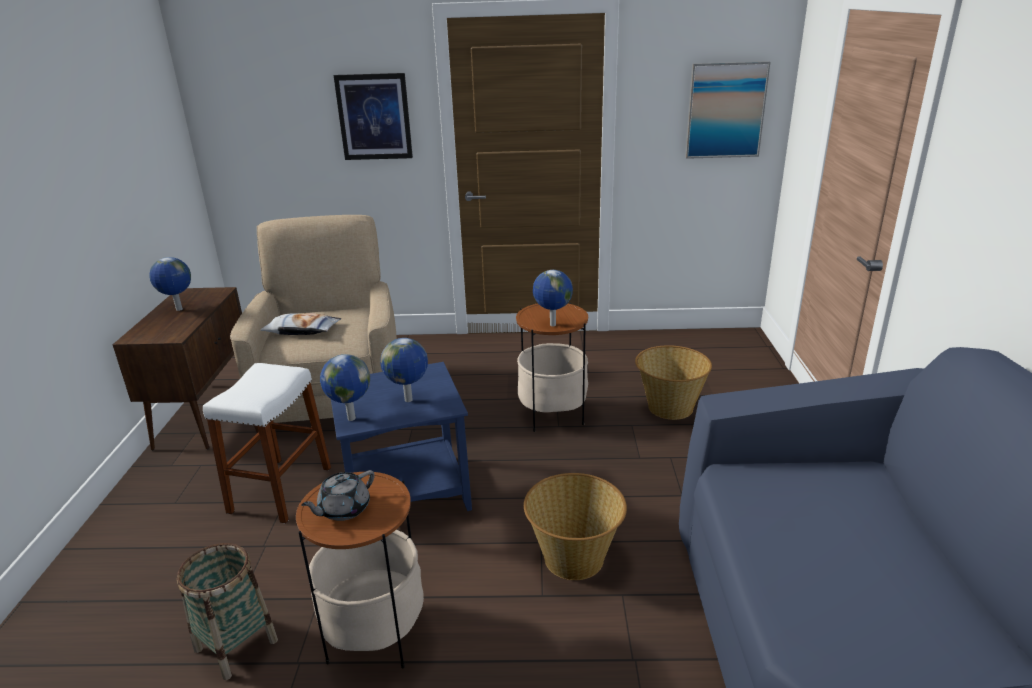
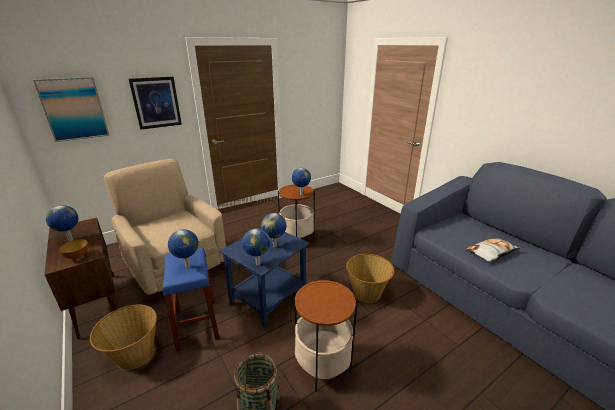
camera: 35 degrees left, 0 degrees up
white stool [203,363,331,523] -> blue stool [163,248,220,351]
pillow [260,313,341,335] -> pillow moved to [465,238,520,262]
grey teapot [301,470,375,521] -> none
basket [635,345,712,420] -> basket moved to [90,305,157,370]
picture [685,61,770,159] -> picture moved to [33,77,110,142]
none -> bowl [59,239,88,259]
none -> globe [168,229,199,268]

